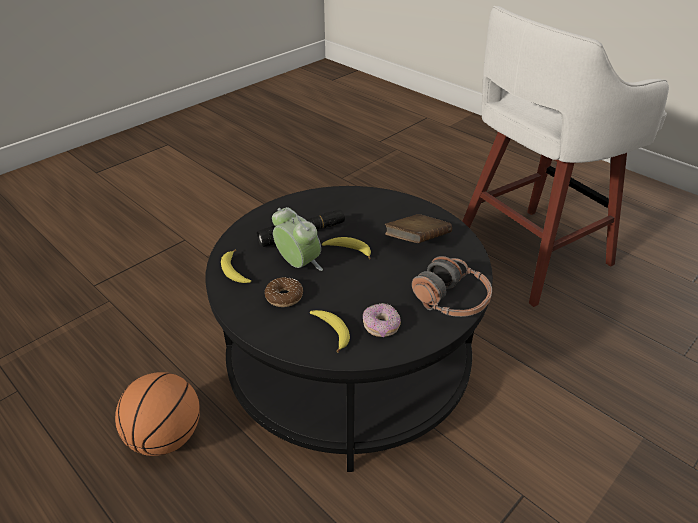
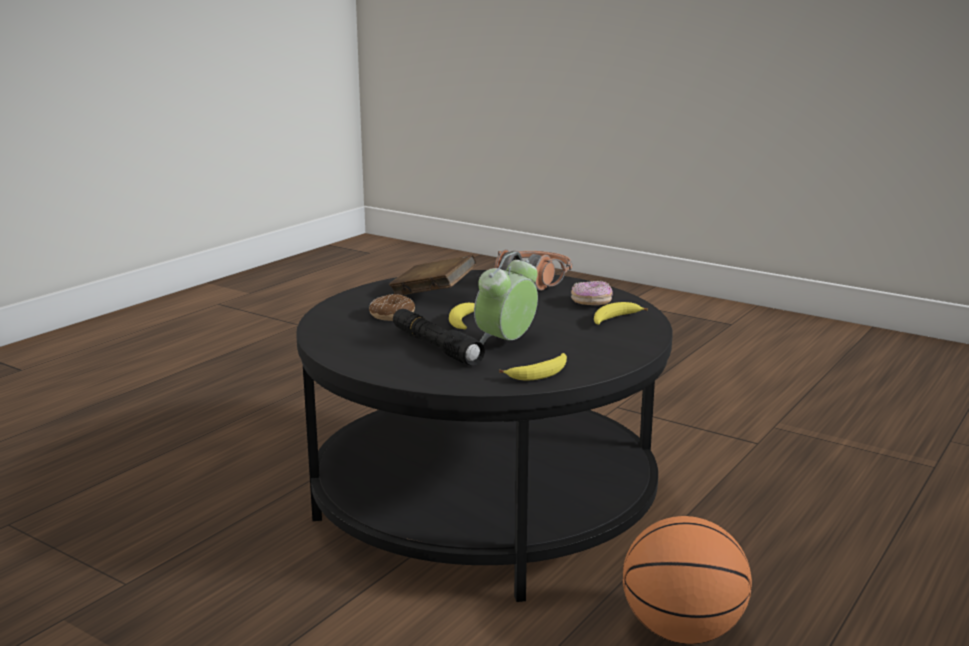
camera: 100 degrees left, 20 degrees down
donut [265,277,303,307] -> donut moved to [369,294,415,321]
white stool [462,6,669,307] -> none

